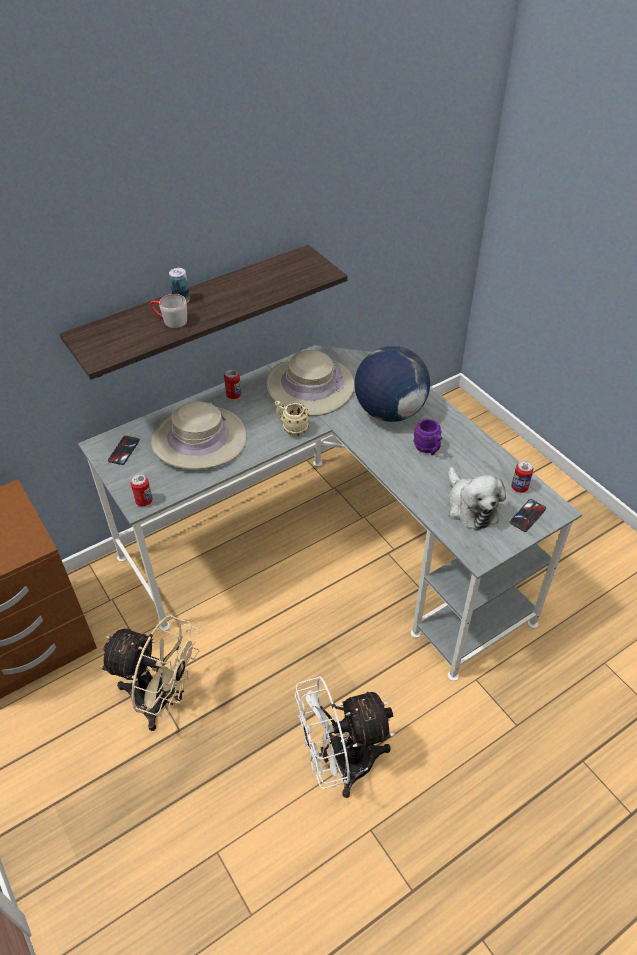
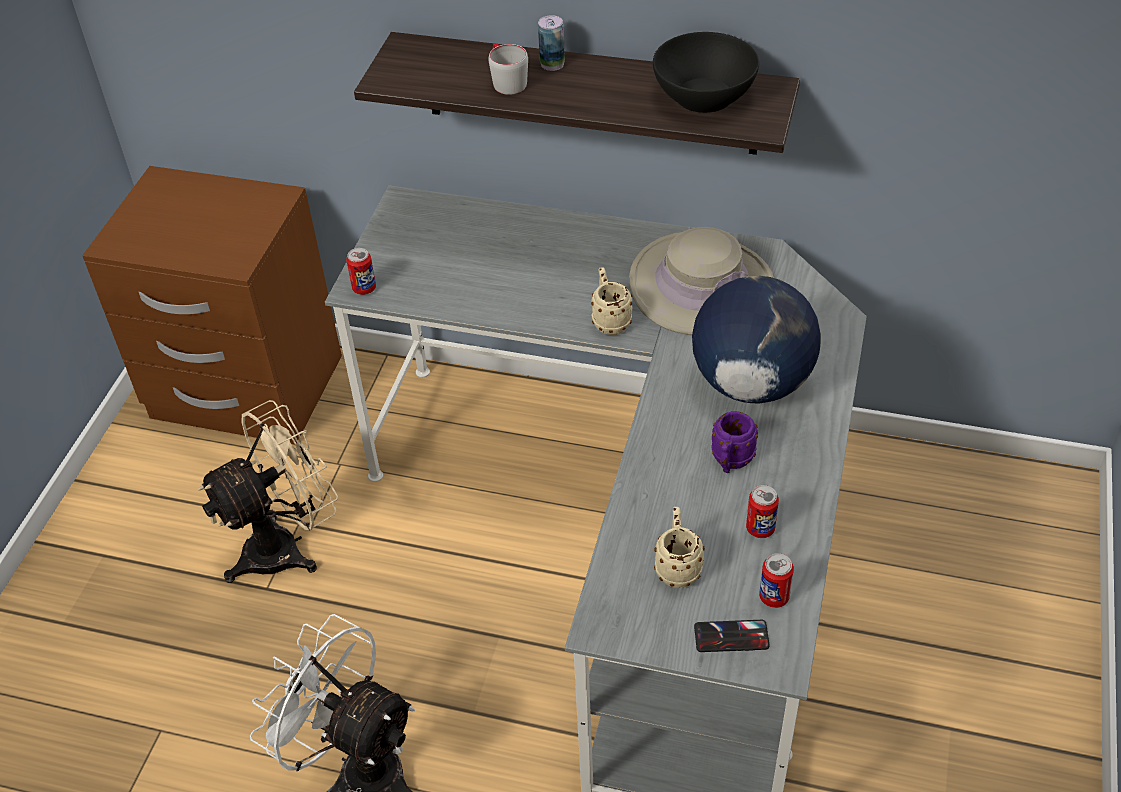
camera: 50 degrees right, 0 degrees up
beige fan [99,615,200,731] -> beige fan turned 105 degrees counterclockwise [198,400,338,583]
phone [108,436,140,465] -> none
beige hat [151,402,247,470] -> none
can [224,369,241,399] -> can moved to [746,485,779,538]
plush toy [448,467,506,530] -> beige mug [654,507,705,588]
none -> black bowl [653,32,759,113]

